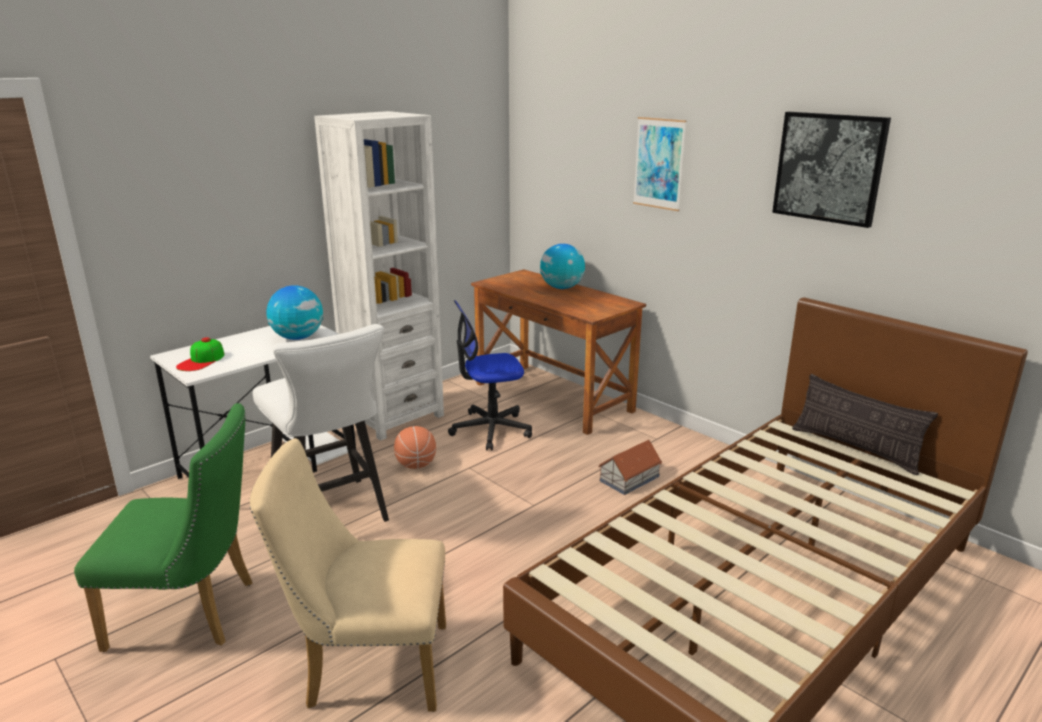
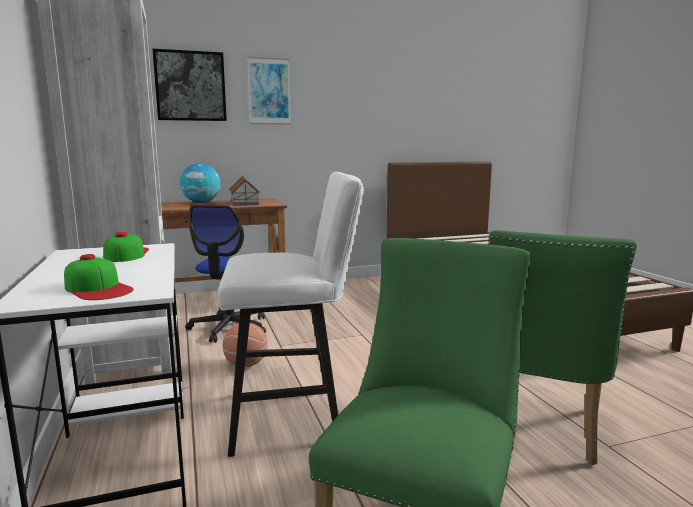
camera: 65 degrees left, 10 degrees down
beige chair [250,438,446,712] -> green chair [490,230,637,465]
globe [266,285,323,340] -> cap [103,232,149,262]
toy house [598,440,662,495] -> toy house moved to [229,176,260,206]
picture [772,112,891,228] -> picture moved to [153,49,227,121]
pillow [792,374,938,475] -> none

